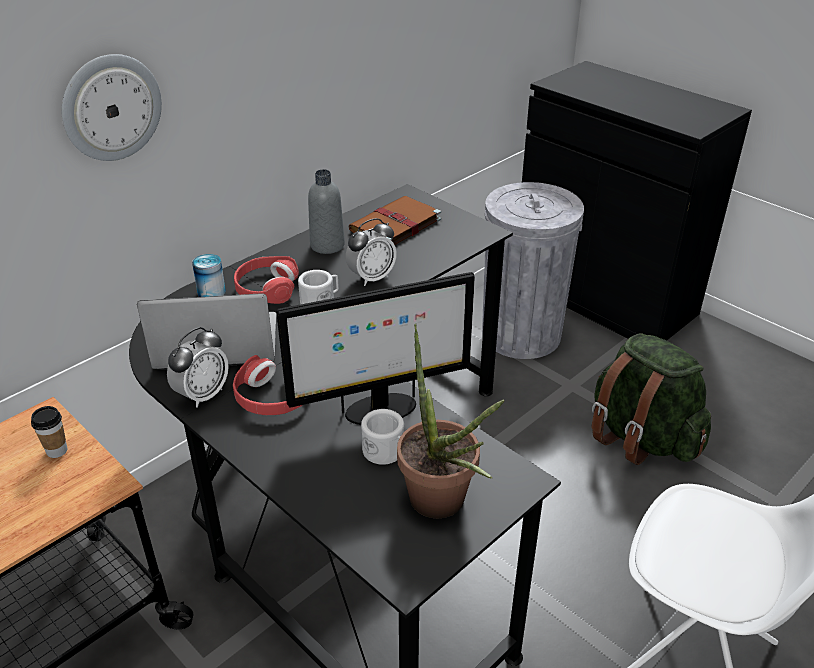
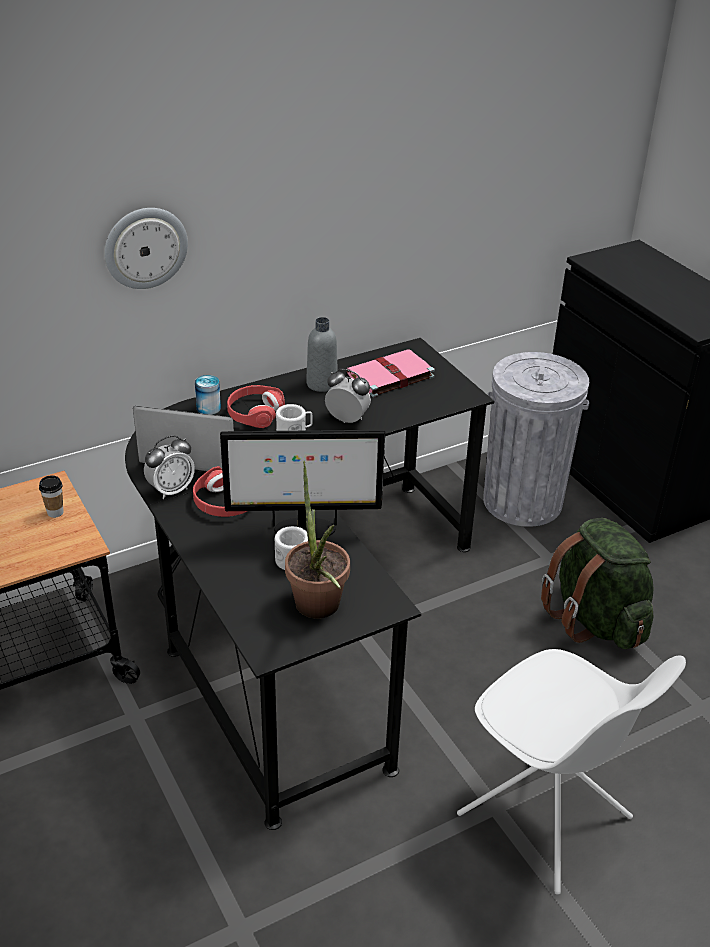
camera: 15 degrees right, 0 degrees up
alarm clock [346,218,397,286] -> alarm clock turned 135 degrees counterclockwise [325,369,371,423]
brown book [348,196,441,245] -> pink book [347,349,435,397]

